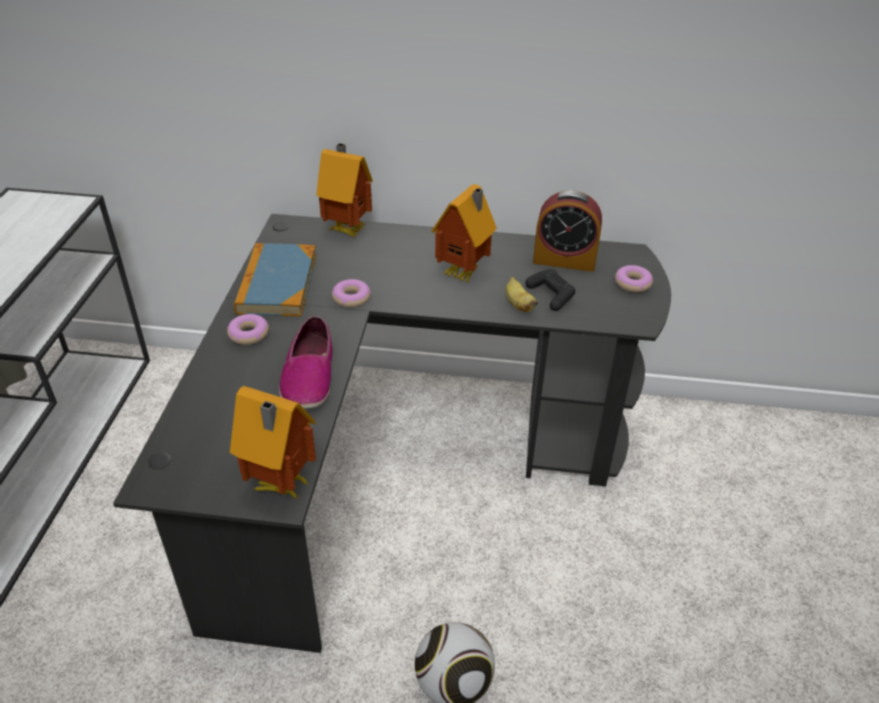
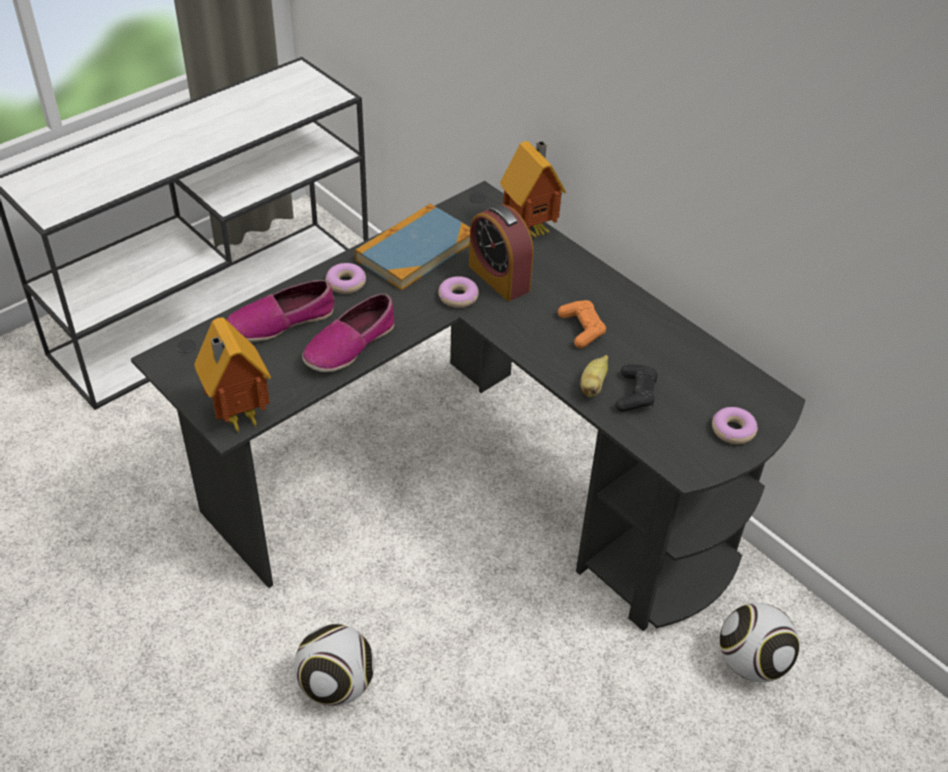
camera: 40 degrees right, 5 degrees up
toy house [431,184,497,283] -> orange game controller [558,300,606,348]
alarm clock [533,190,602,272] -> alarm clock moved to [469,204,534,301]
none -> shoe [227,280,335,342]
none -> football [720,603,800,682]

